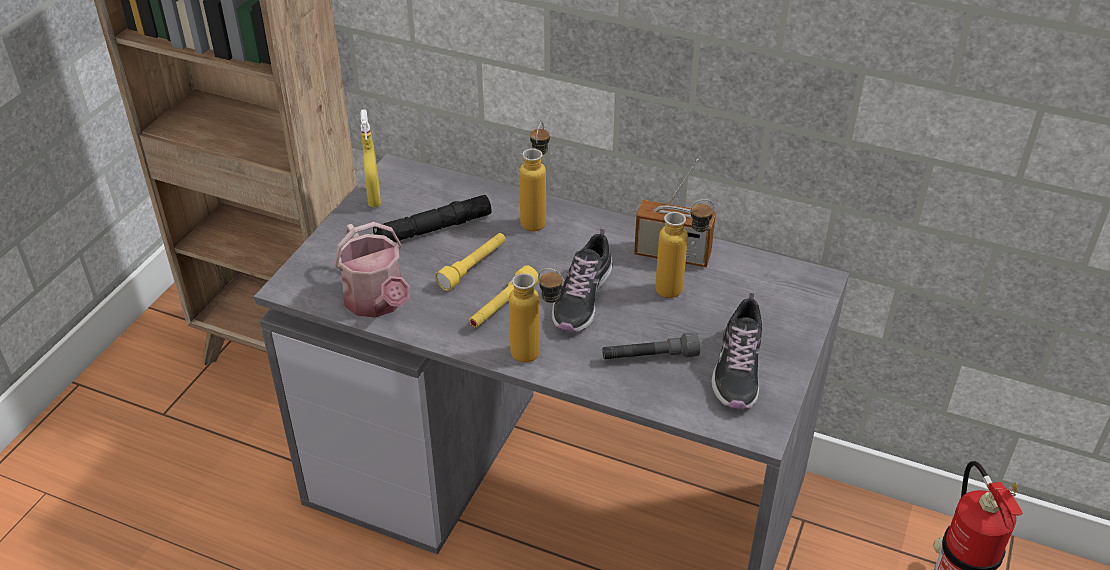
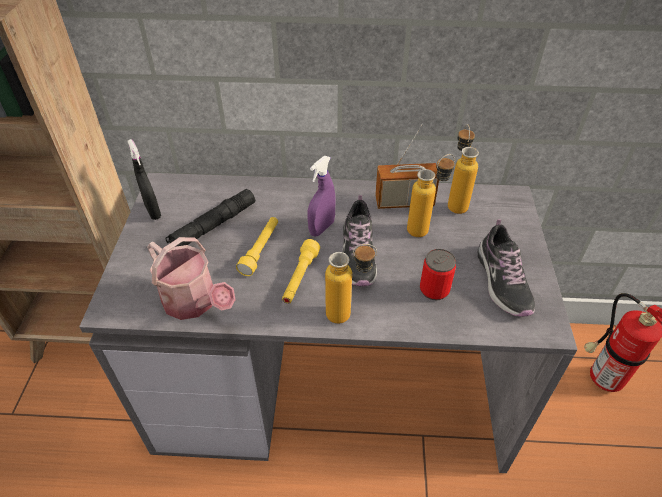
camera: 20 degrees left, 5 degrees up
yellow spray bottle [361,109,381,207] -> black spray bottle [128,139,161,220]
bottle [519,122,550,232] -> bottle moved to [448,124,479,214]
grey flashlight [602,333,700,359] -> can [420,249,456,300]
none -> purple spray bottle [308,156,336,237]

